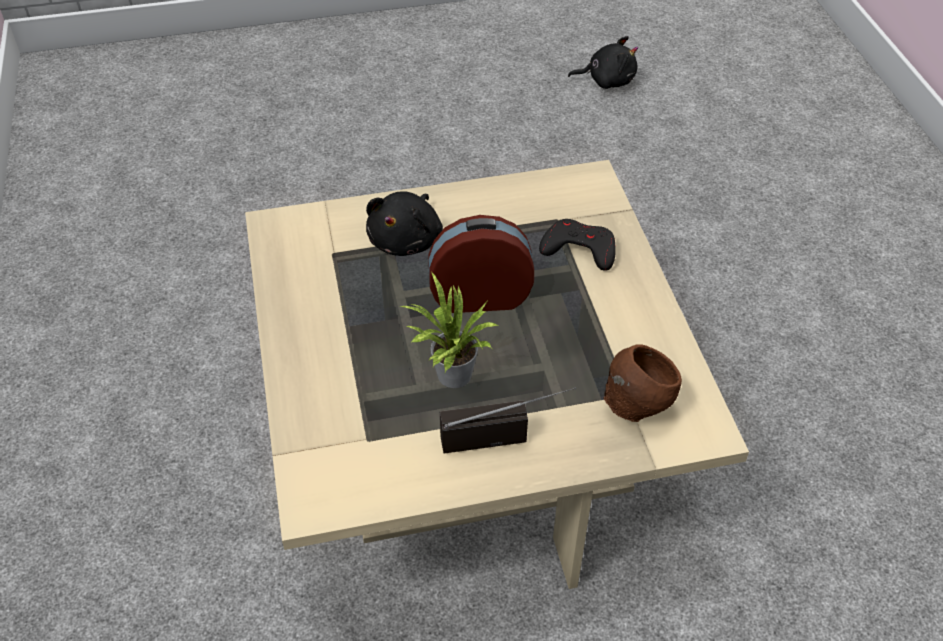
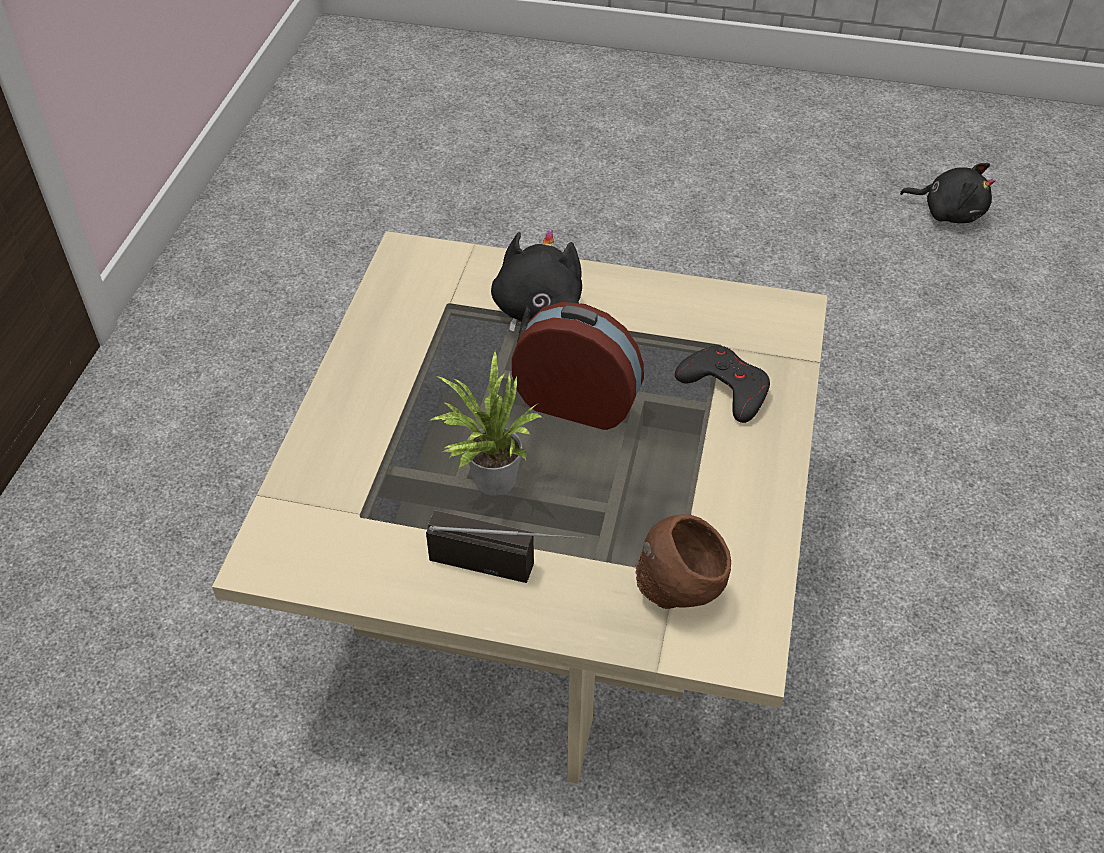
camera: 25 degrees right, 0 degrees up
black plush toy [366,191,443,256] -> black plush toy turned 150 degrees clockwise [491,229,582,342]

